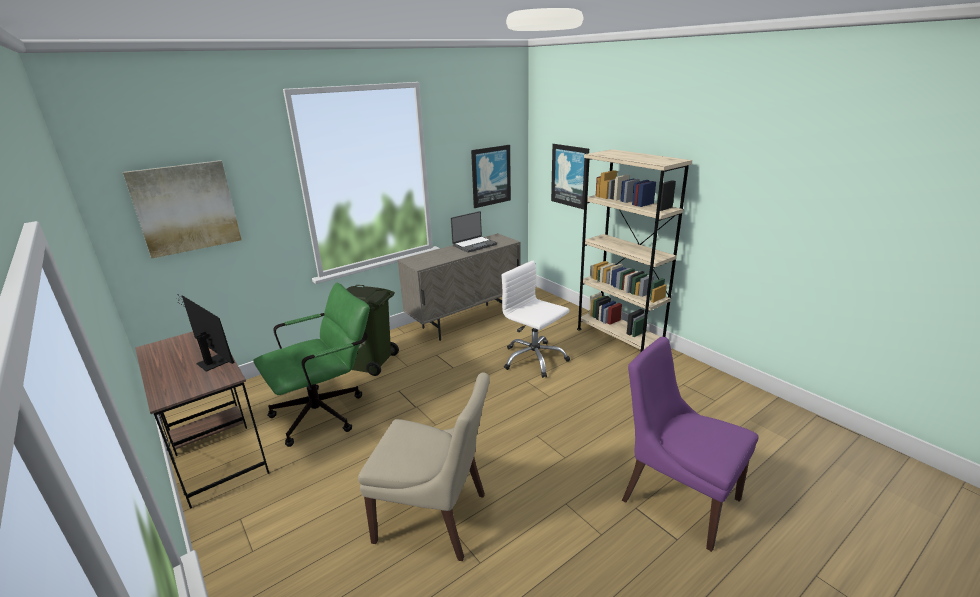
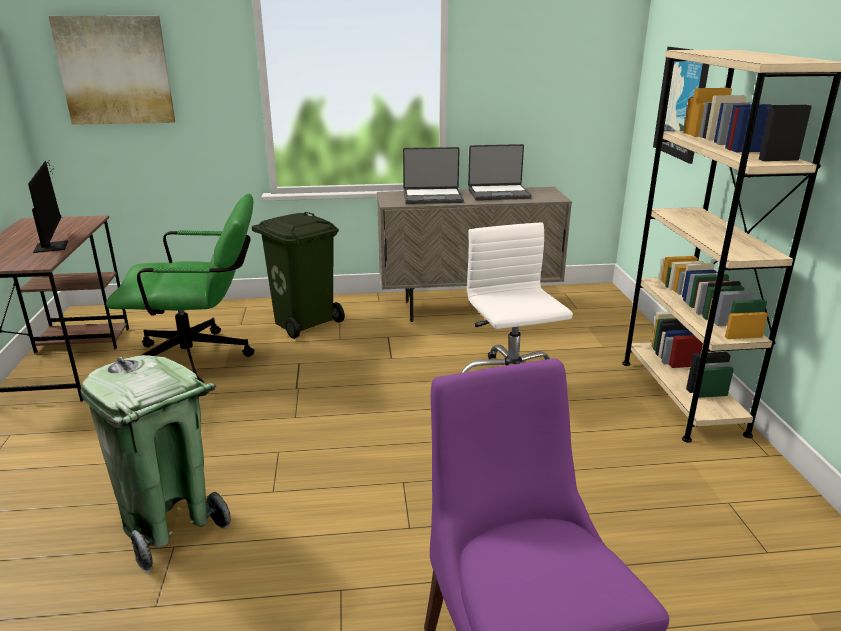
camera: 30 degrees right, 0 degrees up
beige chair [358,372,490,561] -> green trash can [81,355,231,573]
picture [471,145,511,208] -> none
none -> laptop [403,147,464,204]

